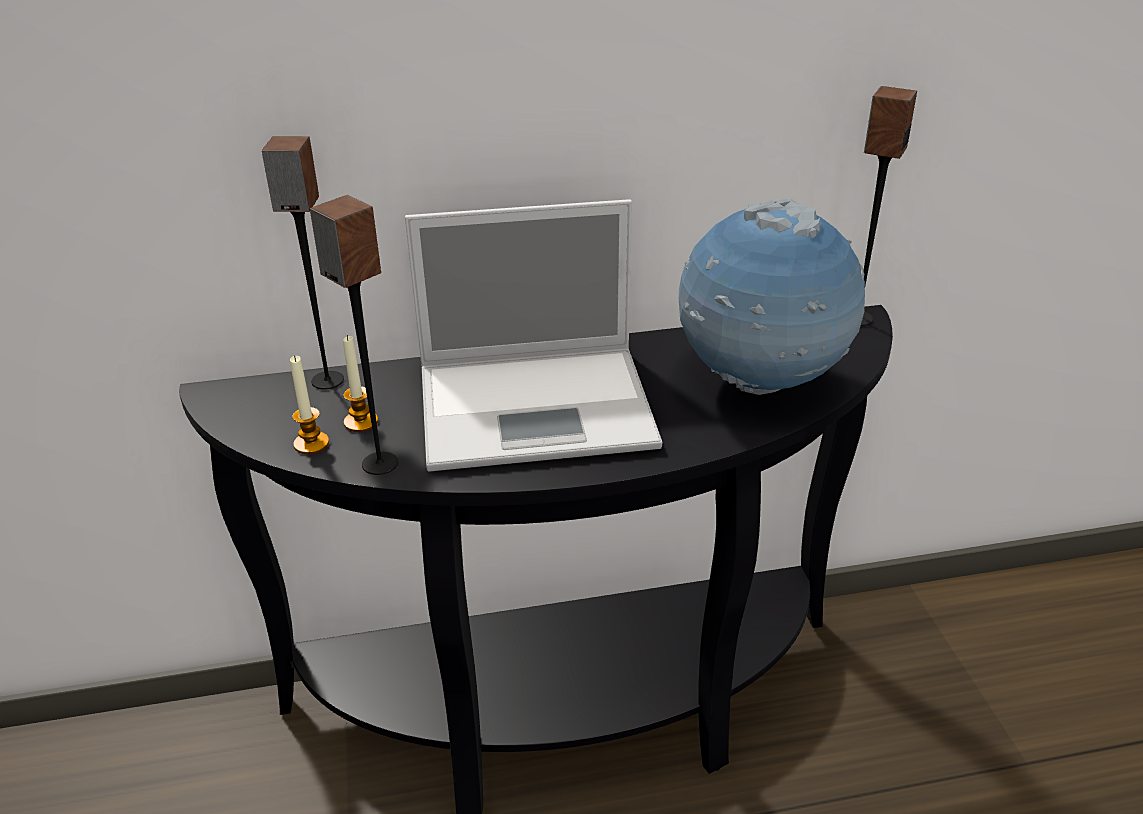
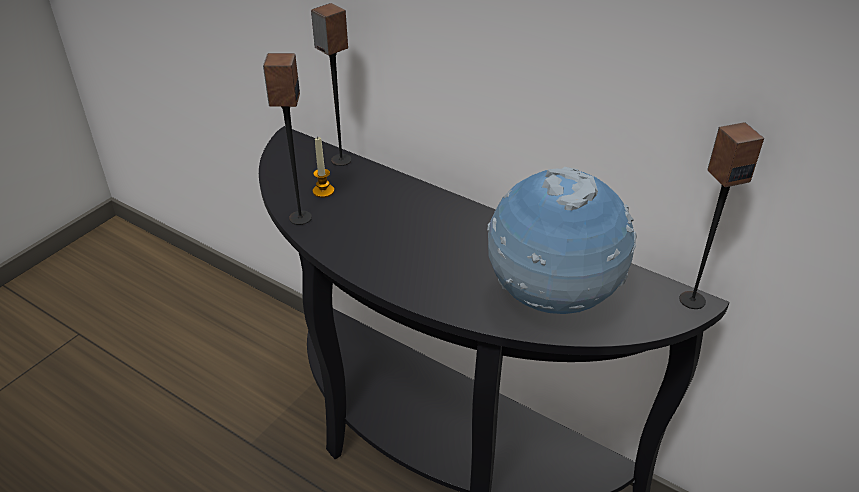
camera: 45 degrees right, 5 degrees up
candle [290,355,329,454] -> none
laptop [405,199,662,472] -> none

